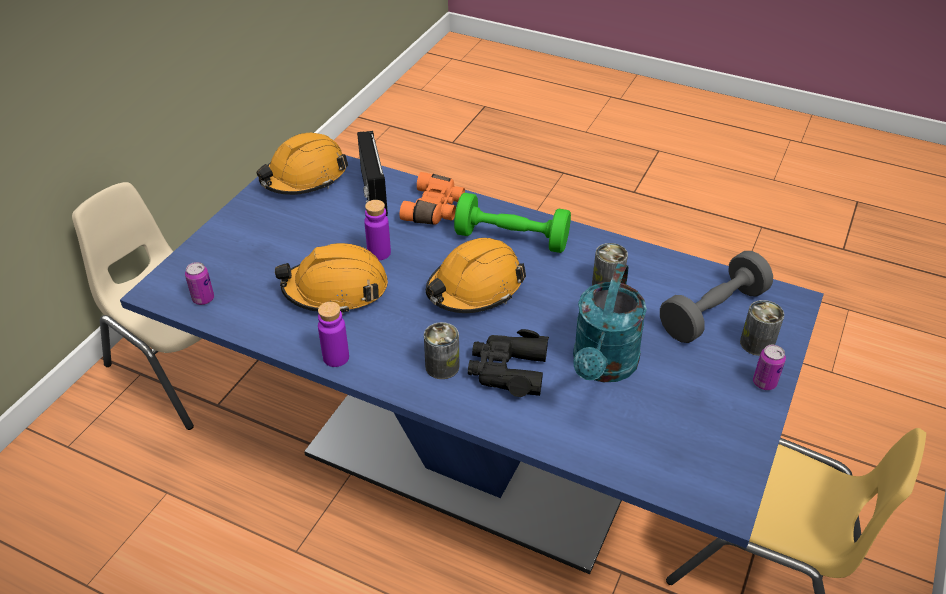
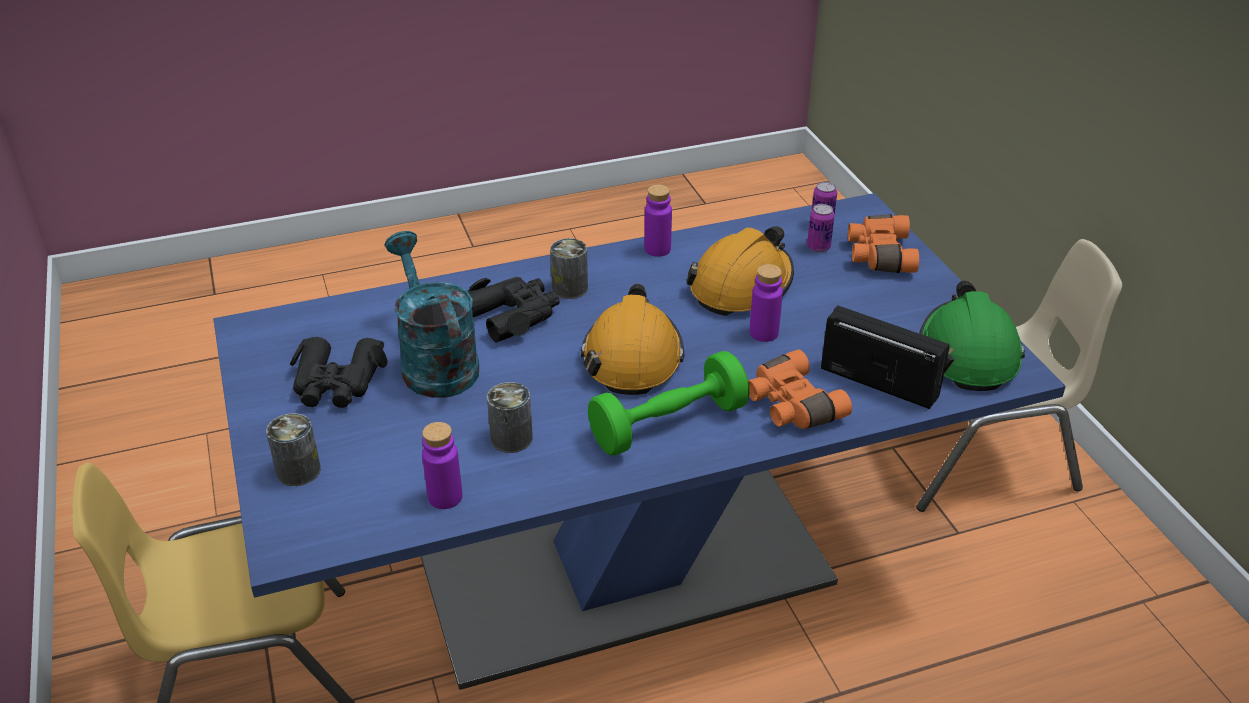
camera: 135 degrees right, 5 degrees down
orange hard hat [256,133,348,195] -> green hard hat [919,280,1025,391]
grey dumbbell [660,251,773,343] -> none
can [753,345,786,390] -> can moved to [807,204,835,252]
none -> black binoculars [290,337,387,408]
none -> purple bottle [422,422,462,509]
none -> orange binoculars [848,214,919,273]

